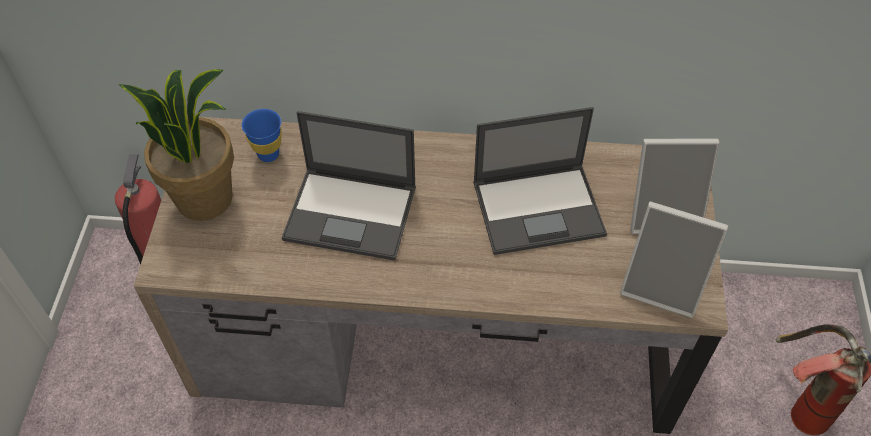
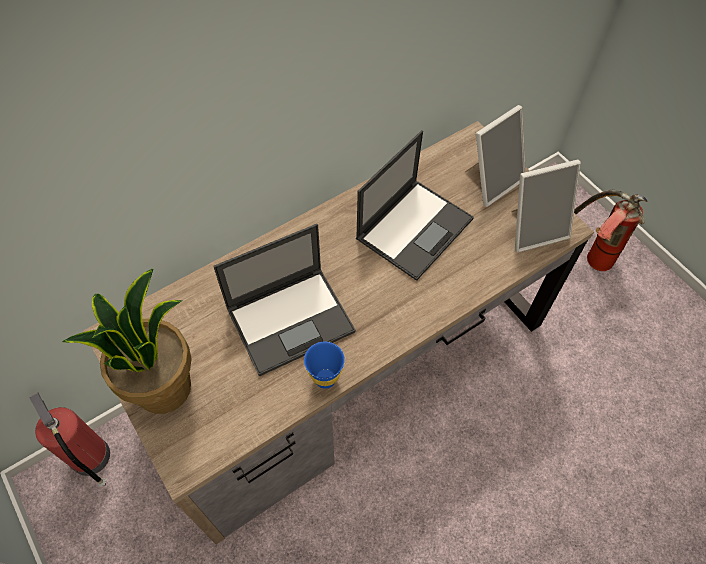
camera: 40 degrees left, 5 degrees up
blue cup [242,109,282,162] -> blue cup moved to [304,342,345,389]

